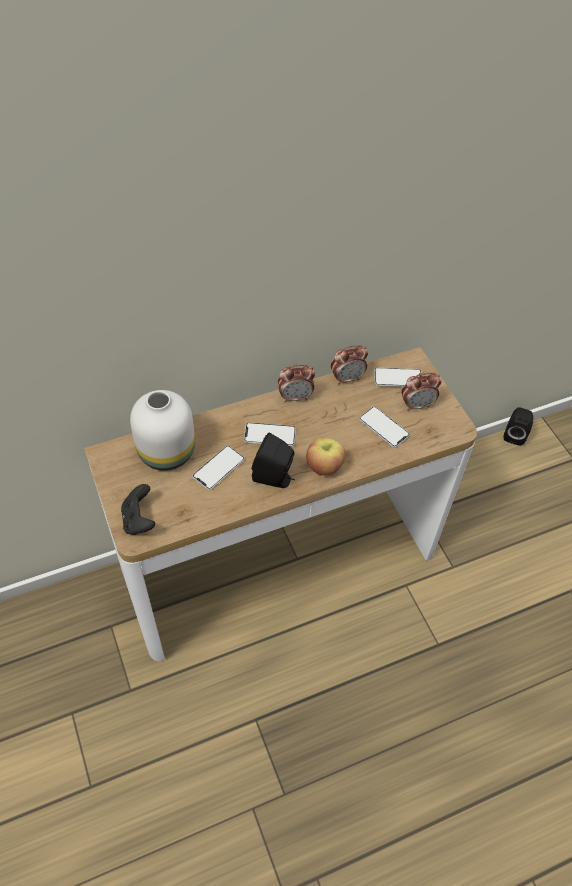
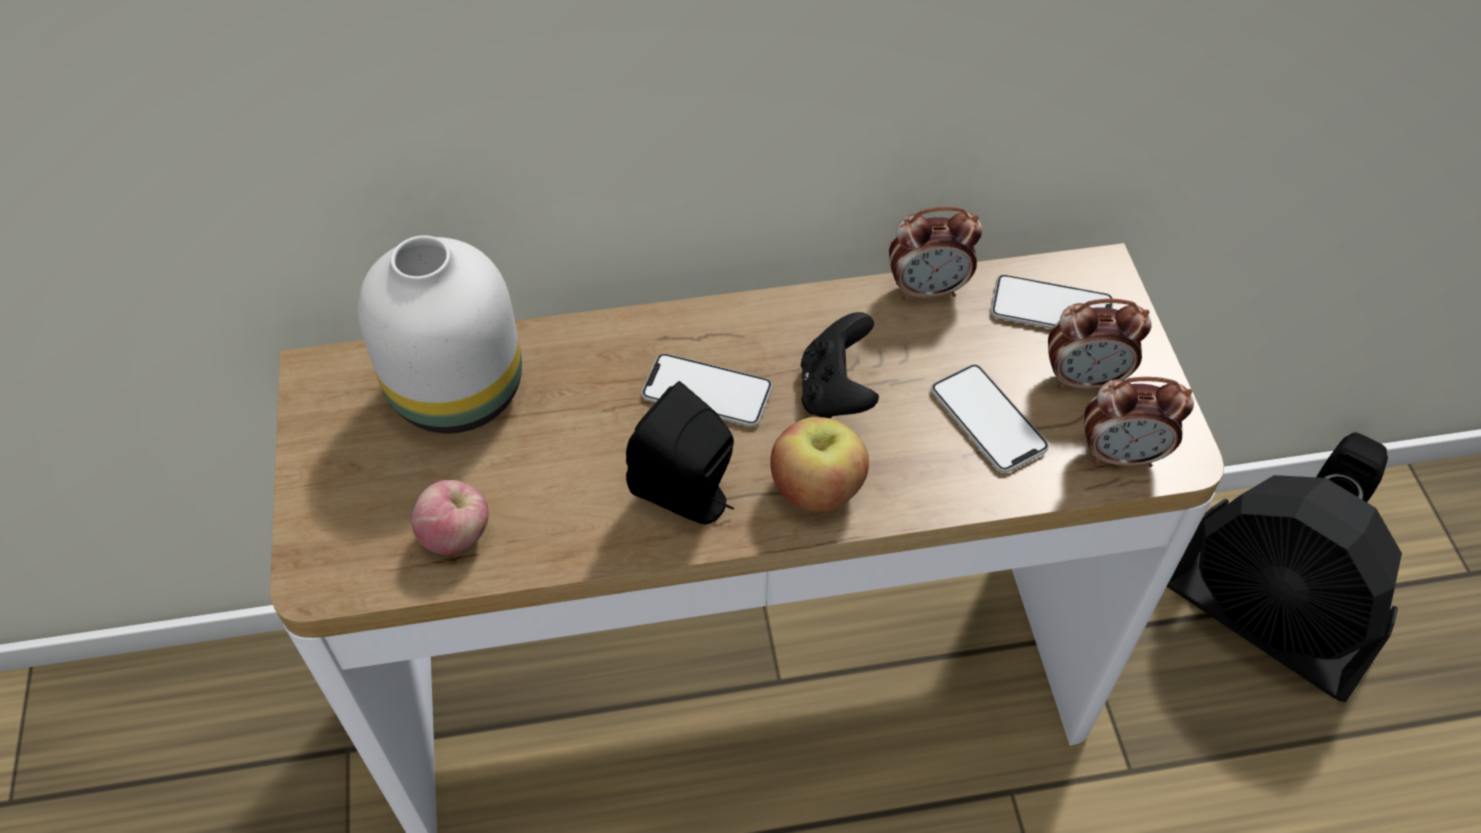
camera: 15 degrees right, 0 degrees up
black game controller [121,484,155,535] -> black game controller moved to [801,312,879,418]
phone [192,446,245,490] -> none
alarm clock [278,364,315,402] -> alarm clock moved to [1084,377,1194,467]
none -> apple [411,480,488,555]
none -> black fan [1167,475,1402,702]

